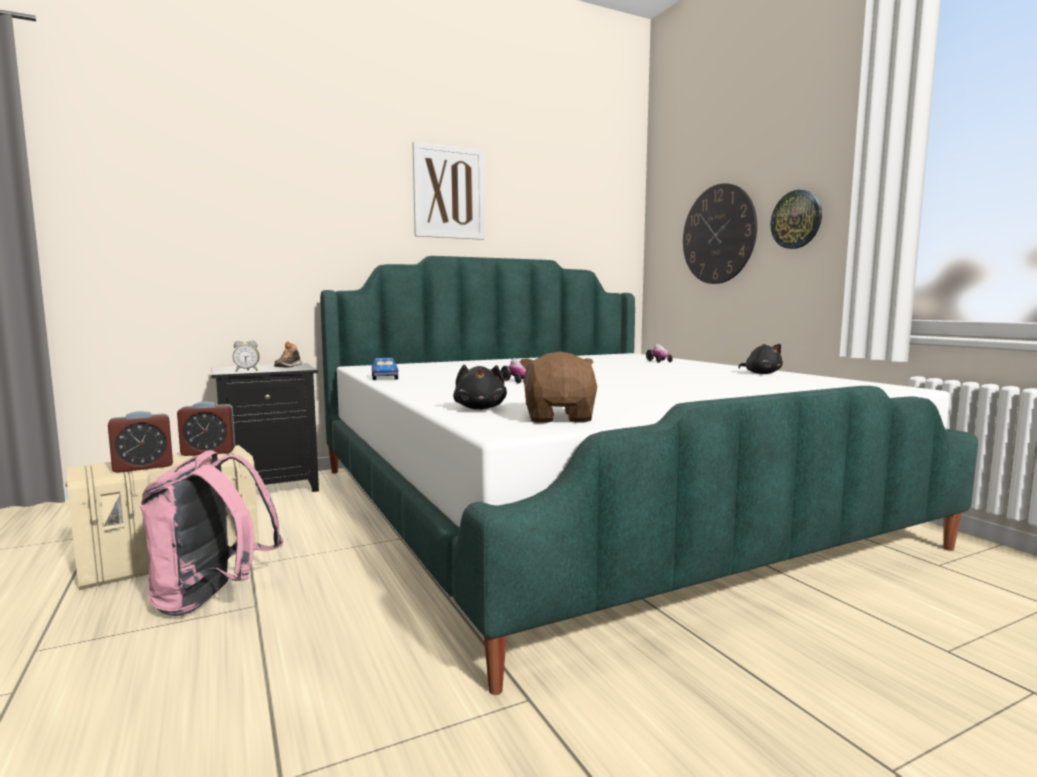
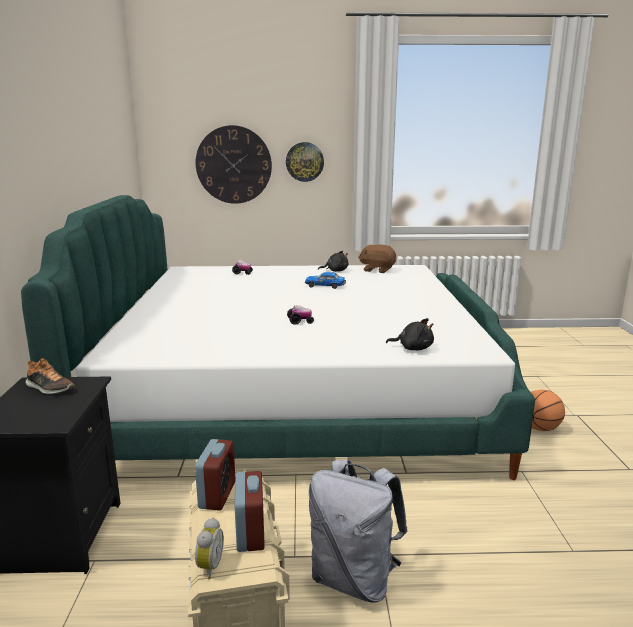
camera: 65 degrees left, 10 degrees up
pink backpack [140,450,283,616] -> grey backpack [309,459,407,603]
alarm clock [233,341,260,372] -> alarm clock moved to [195,518,224,579]
toy car [372,358,398,380] -> toy car moved to [305,272,346,289]
picture [413,141,484,240] -> none
brown plush toy [519,351,597,423] -> brown plush toy moved to [358,245,396,273]
none -> basketball [531,390,565,431]

